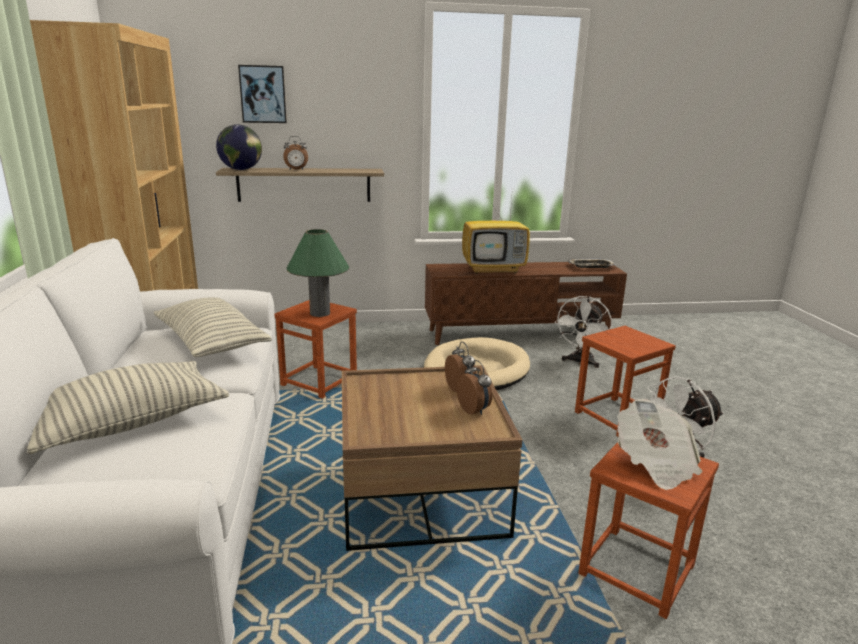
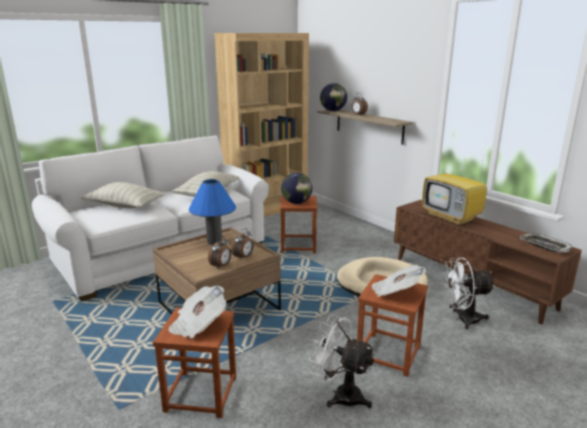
camera: 60 degrees right, 0 degrees up
picture [238,65,287,123] -> none
green table lamp [287,229,349,317] -> globe [281,173,312,204]
none -> blue table lamp [189,179,236,245]
none -> newspaper [371,265,426,297]

